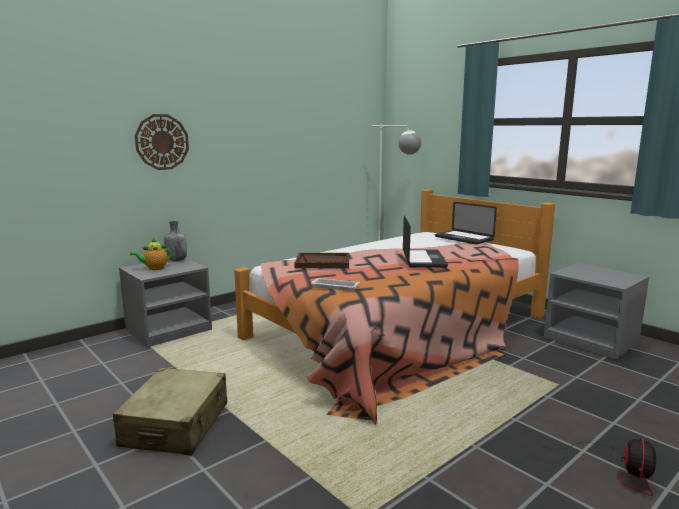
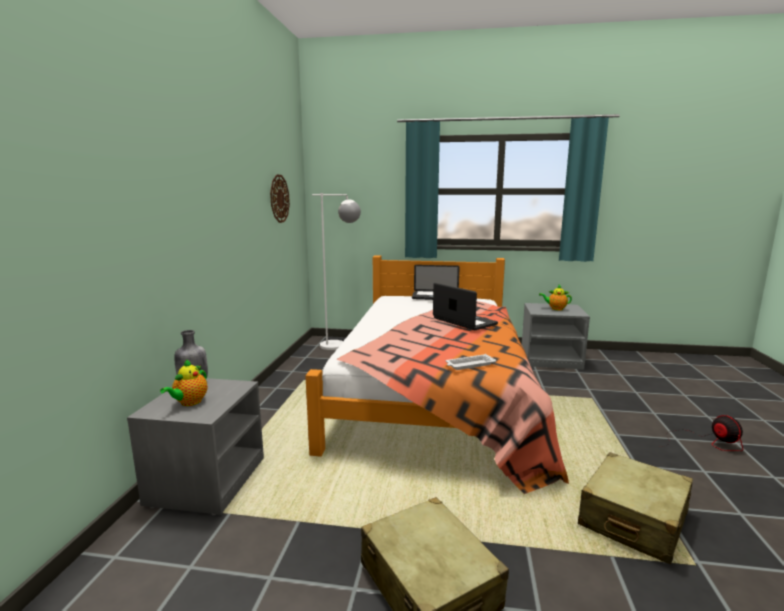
camera: 40 degrees left, 0 degrees up
wall clock [135,114,189,170] -> wall clock moved to [270,174,290,223]
brown tray [295,253,349,268] -> none
none -> teapot [539,285,572,311]
none -> beige suitcase [578,452,693,564]

